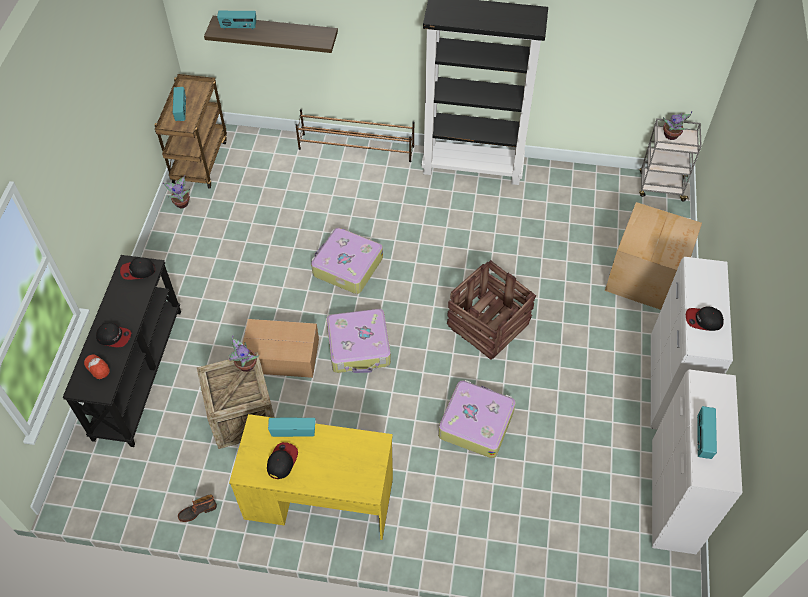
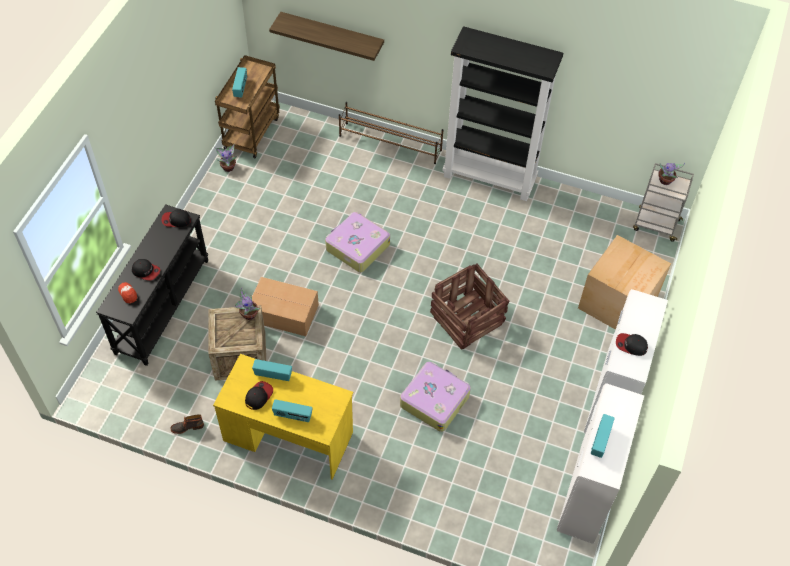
camera: 10 degrees right, 0 degrees up
radio [217,11,256,30] -> radio moved to [272,399,313,422]
suitcase [326,309,391,373] -> none

